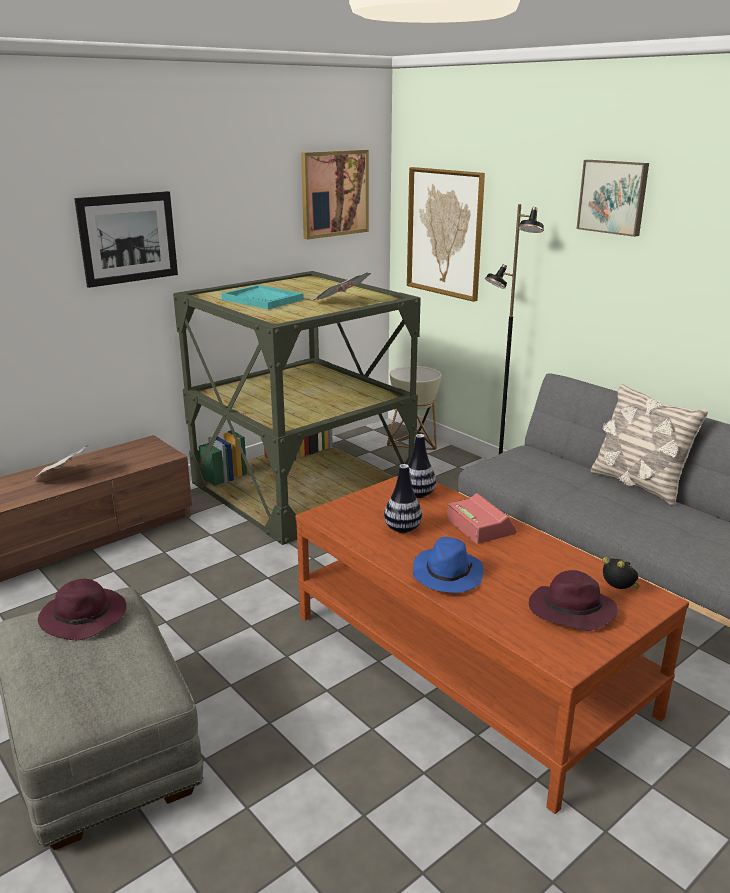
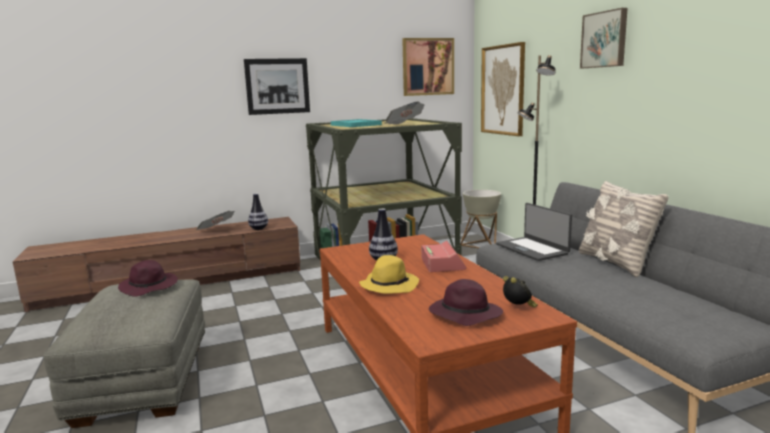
camera: 20 degrees right, 10 degrees down
vase [408,434,436,498] -> vase moved to [248,193,268,230]
blue hat [412,537,484,593] -> yellow hat [359,255,419,294]
none -> laptop [496,203,572,261]

